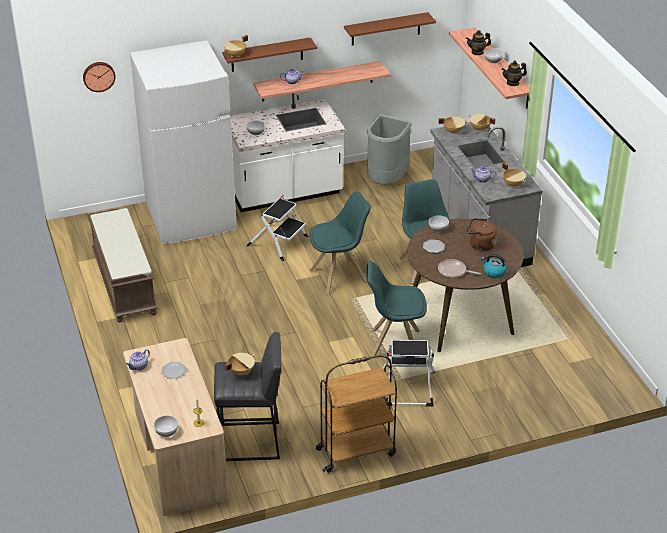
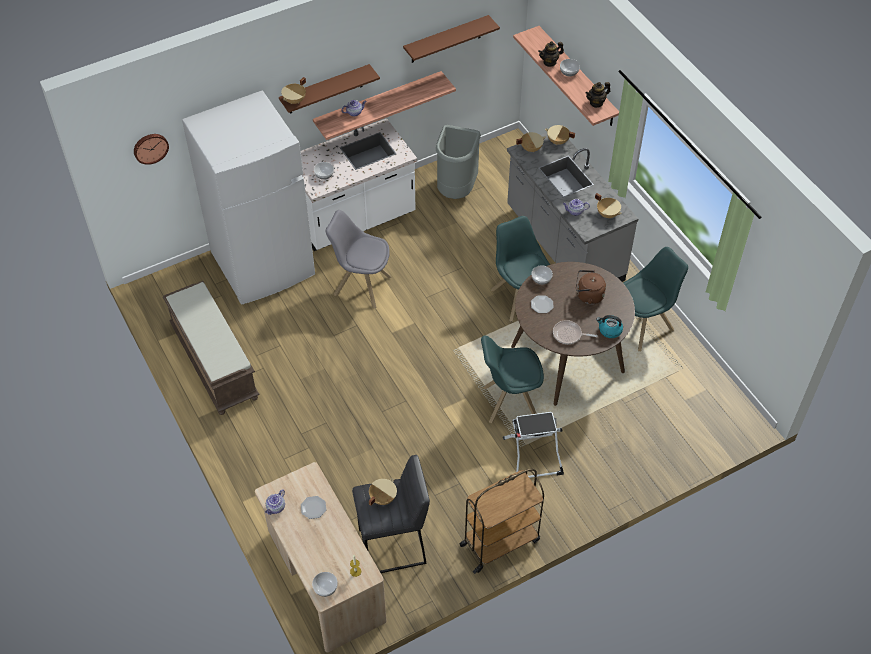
camera: 10 degrees left, 15 degrees up
step ladder [246,195,308,261] -> grey chair [325,210,391,308]
turquoise chair [310,191,371,294] -> turquoise chair moved to [623,247,688,351]

